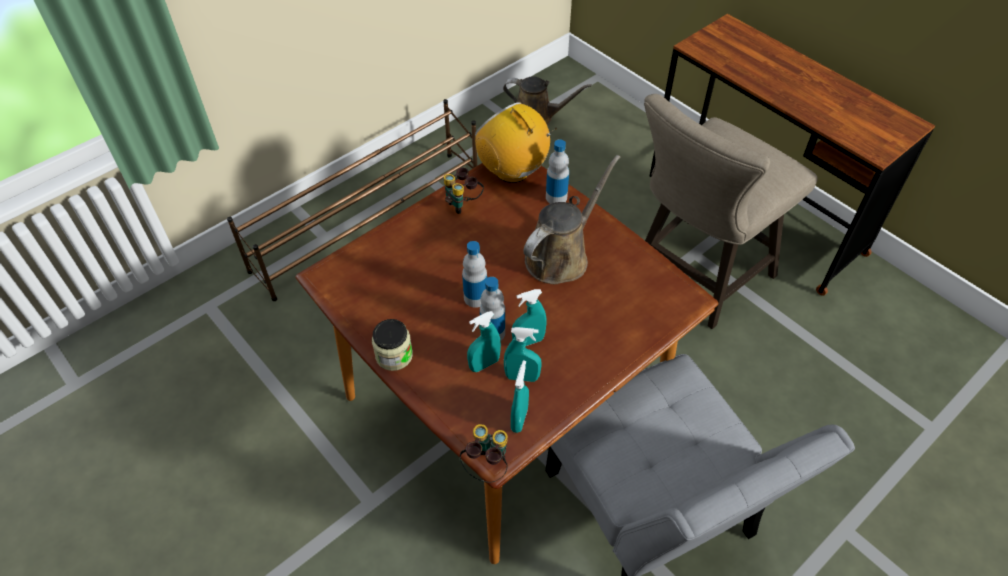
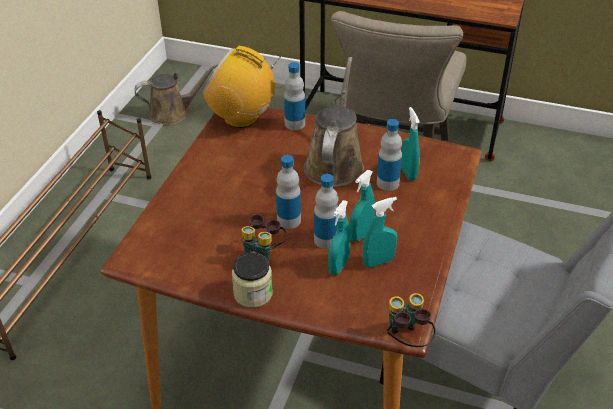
camera: 30 degrees left, 10 degrees down
binoculars [443,167,484,214] -> binoculars moved to [241,214,286,260]
turquoise spray bottle [511,360,529,433] -> turquoise spray bottle moved to [401,107,420,181]
none -> bottle [377,119,402,191]

